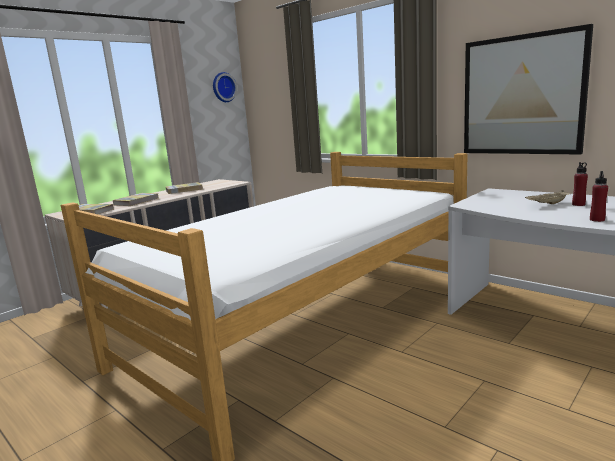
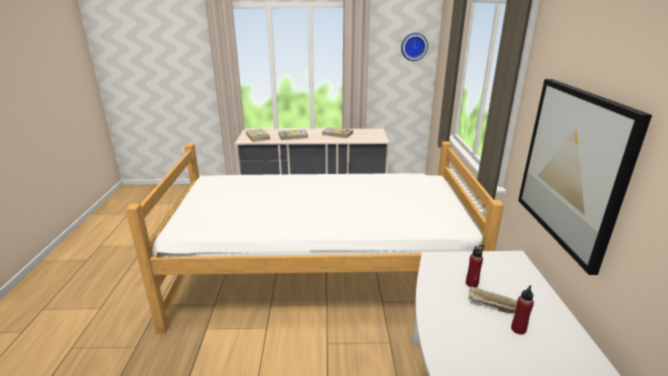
camera: 45 degrees right, 10 degrees up
red bottle [590,171,608,222] -> red bottle moved to [466,245,485,288]

